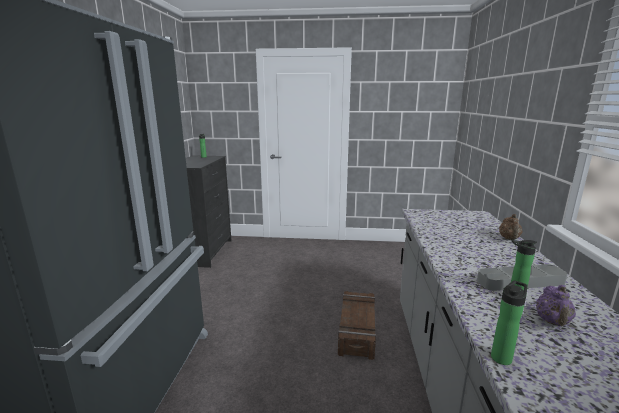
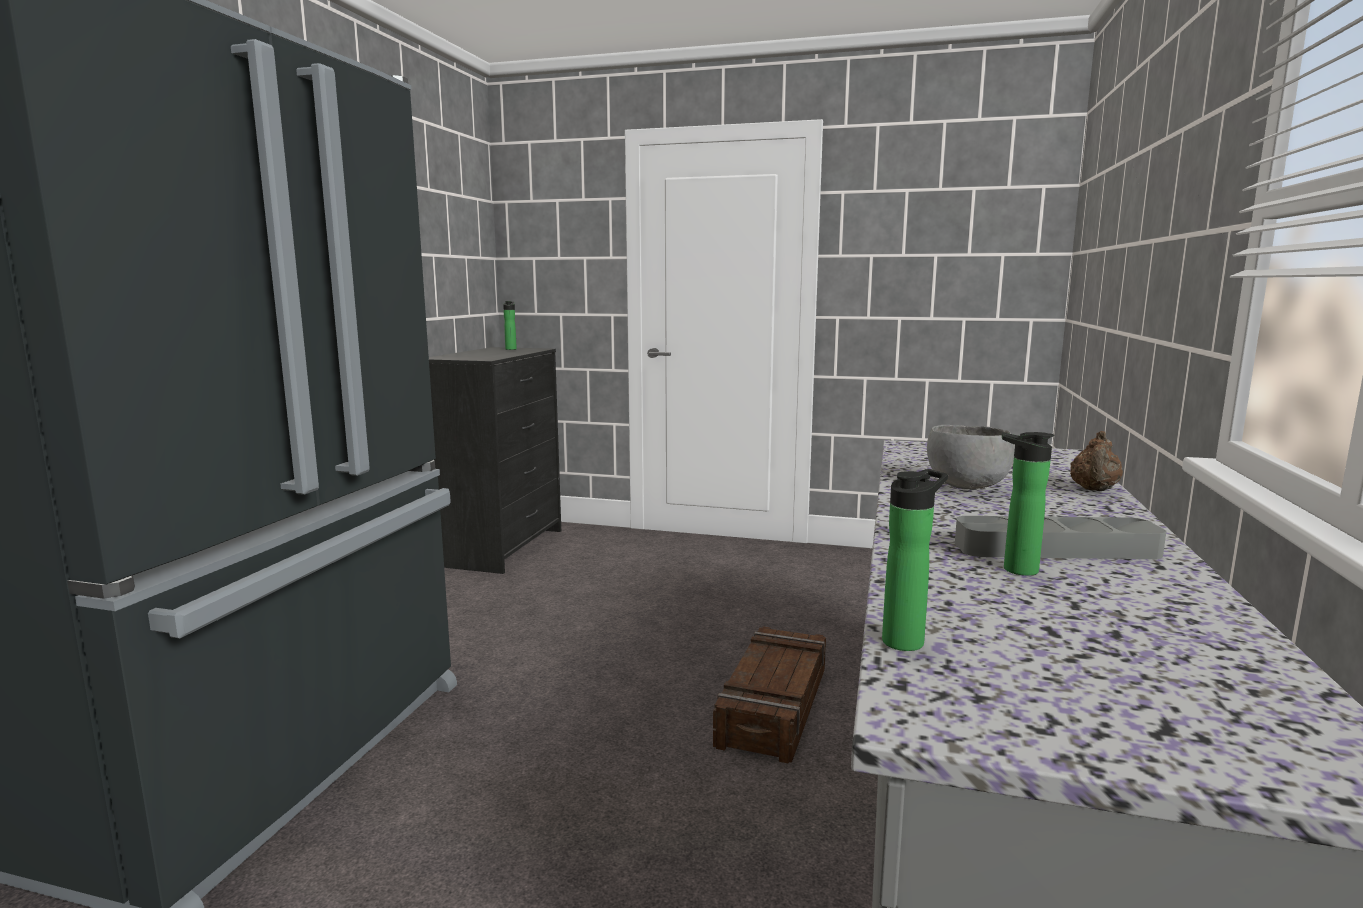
camera: 10 degrees right, 5 degrees down
purple teapot [536,285,576,326] -> none
none -> grey bowl [927,425,1015,489]

